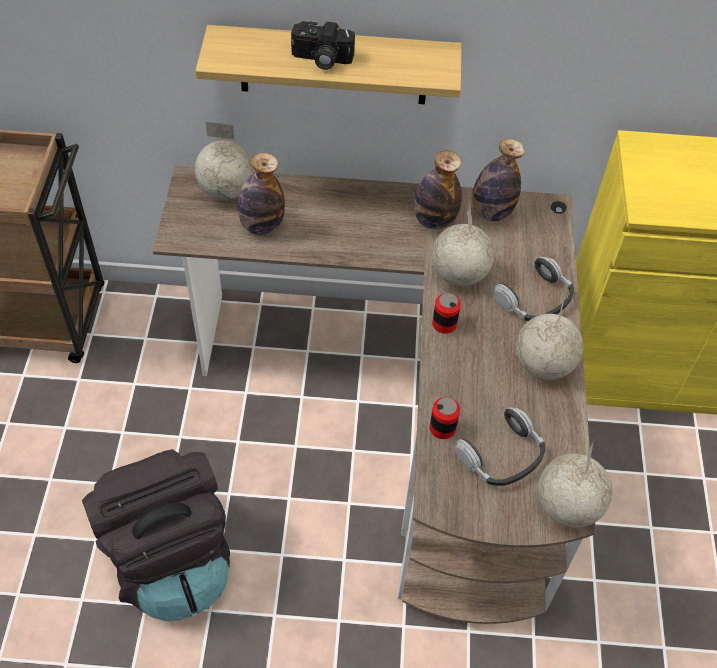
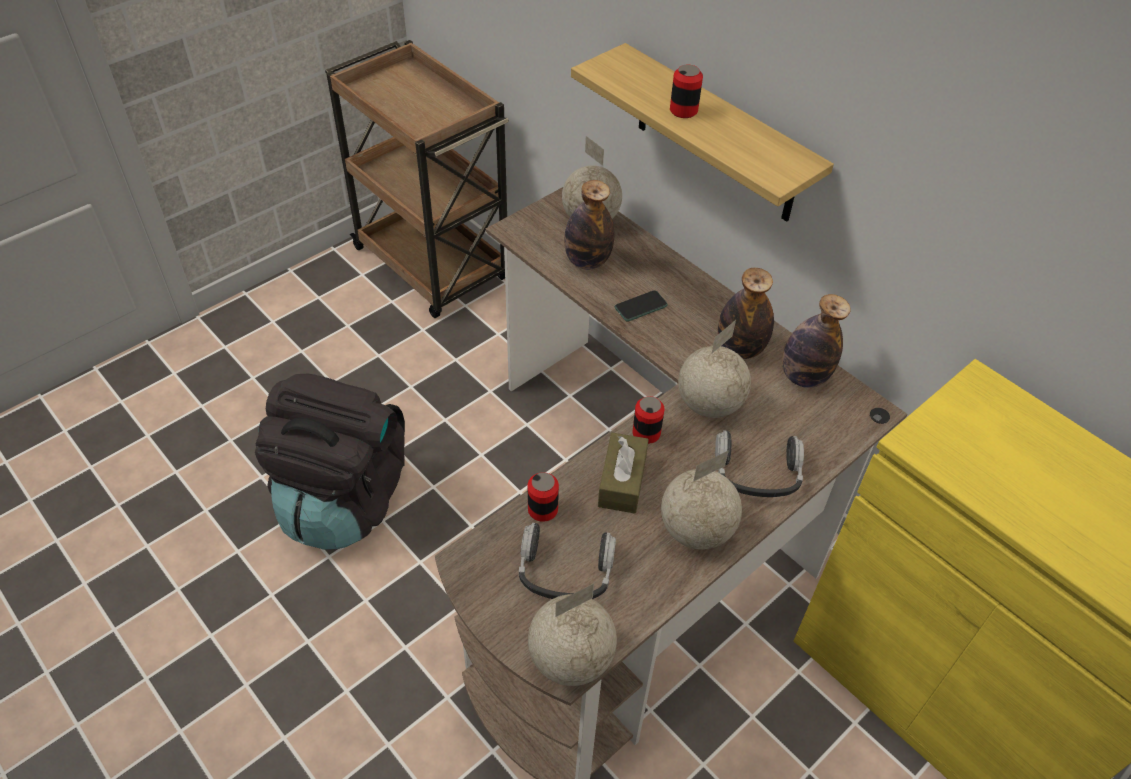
camera: 45 degrees right, 5 degrees down
camera [291,21,355,70] -> can [670,65,703,118]
none -> brown tissue box [598,433,649,514]
none -> phone [615,290,668,322]

